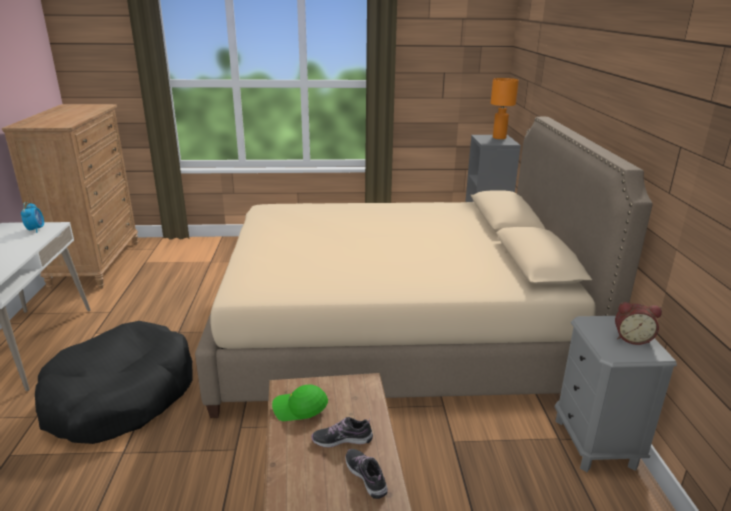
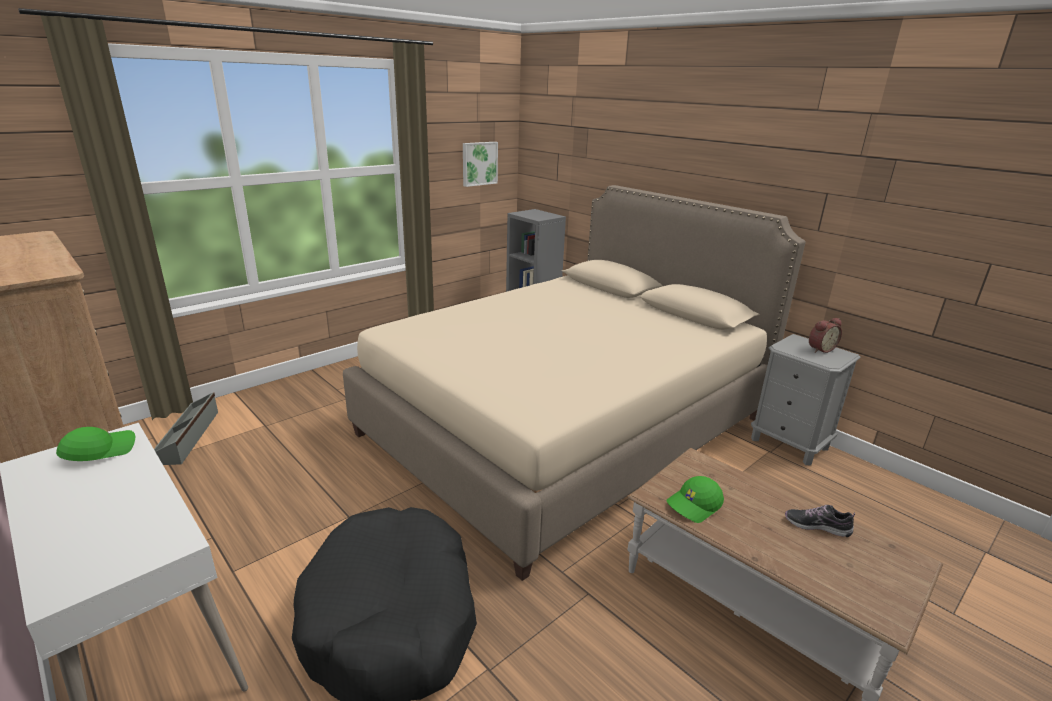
camera: 40 degrees left, 0 degrees up
alarm clock [21,202,44,233] -> green cap [56,427,135,461]
shoe [311,417,373,448] -> none
orange table lamp [491,78,519,139] -> none
none -> grey storage box [154,392,218,465]
none -> picture [463,142,498,187]

